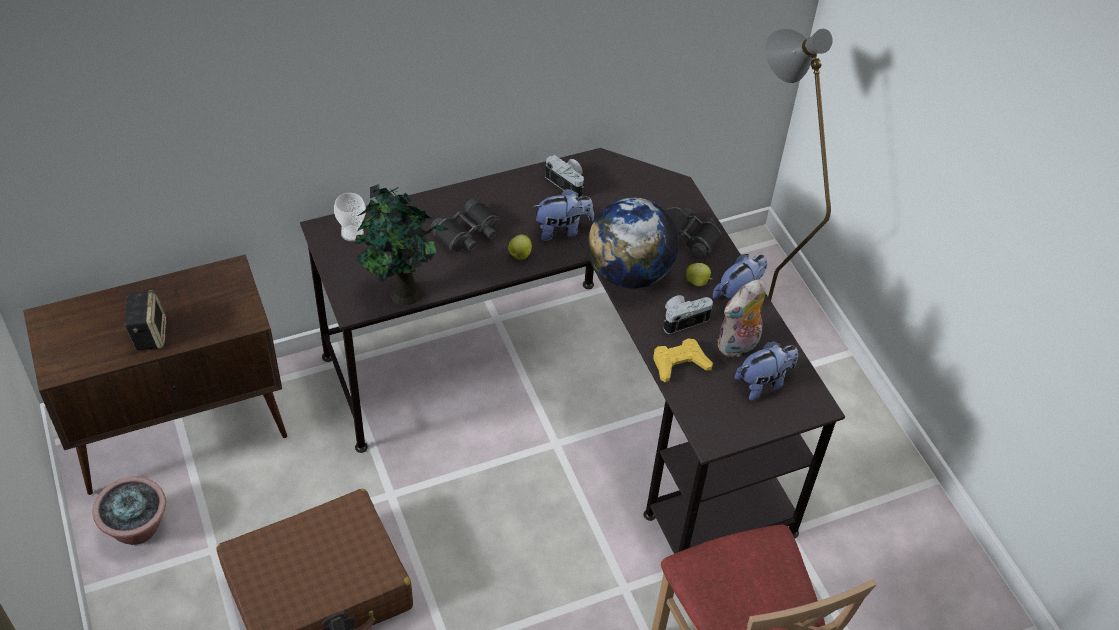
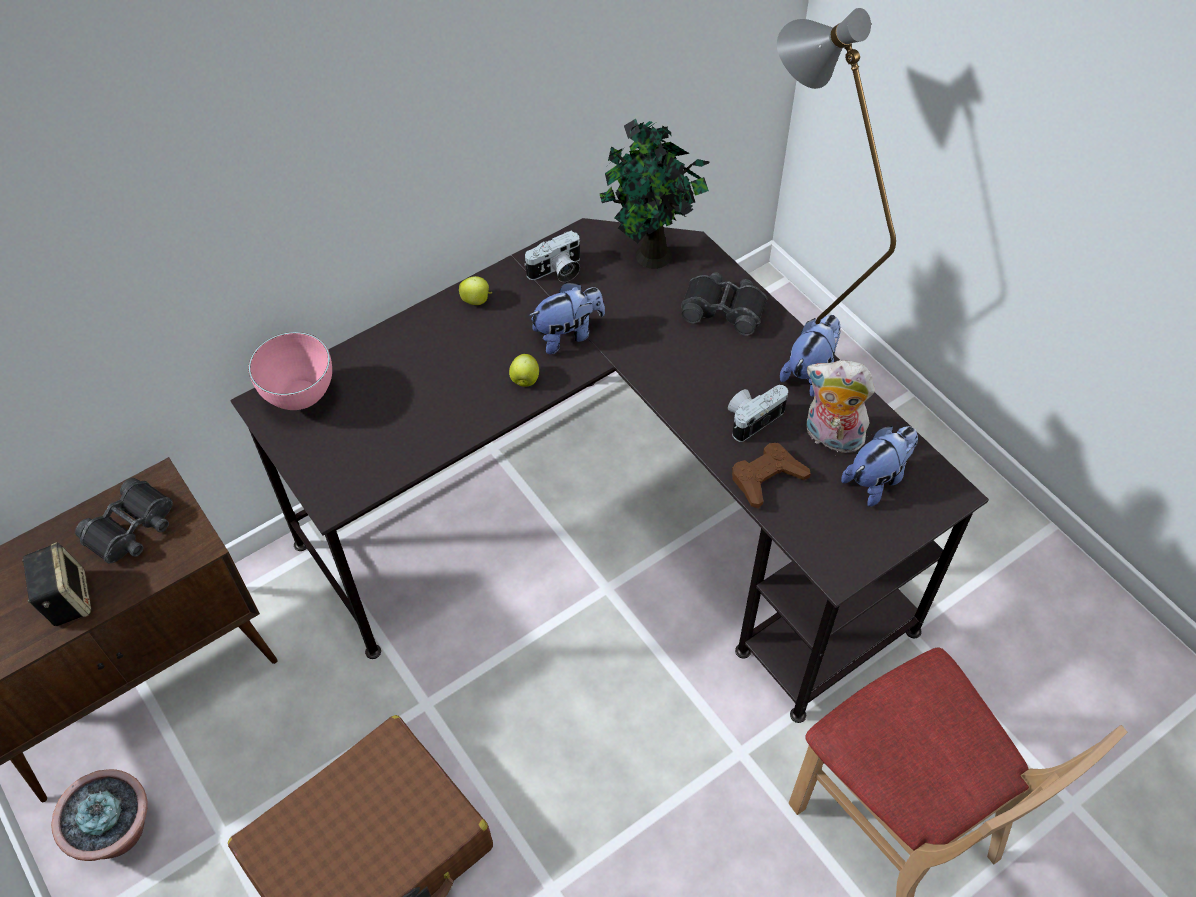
camera: 10 degrees left, 5 degrees up
cup [334,193,366,241] -> pink bowl [248,332,332,410]
potted plant [355,184,449,305] -> potted plant moved to [600,119,710,269]
black binoculars [431,198,500,251] -> black binoculars moved to [75,478,173,563]
camera [545,155,584,199] -> camera turned 120 degrees clockwise [524,230,580,282]
globe [588,198,679,289] -> none
yellow game controller [653,339,713,382] -> brown game controller [732,443,811,509]
apple [686,263,713,286] -> apple moved to [459,276,492,305]
plush toy [717,279,765,357] -> plush toy turned 75 degrees clockwise [807,360,875,456]

